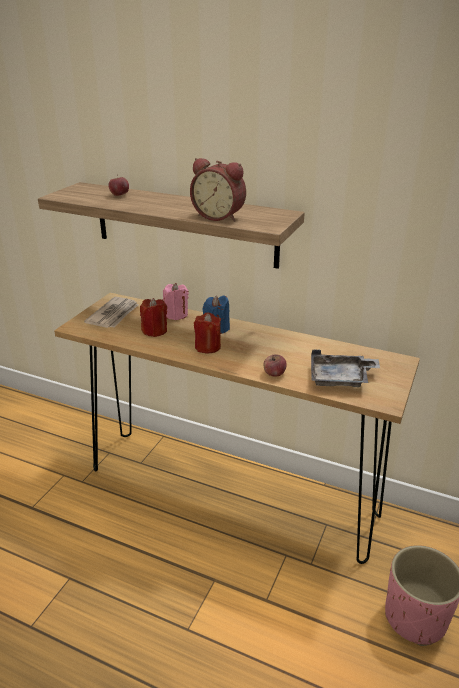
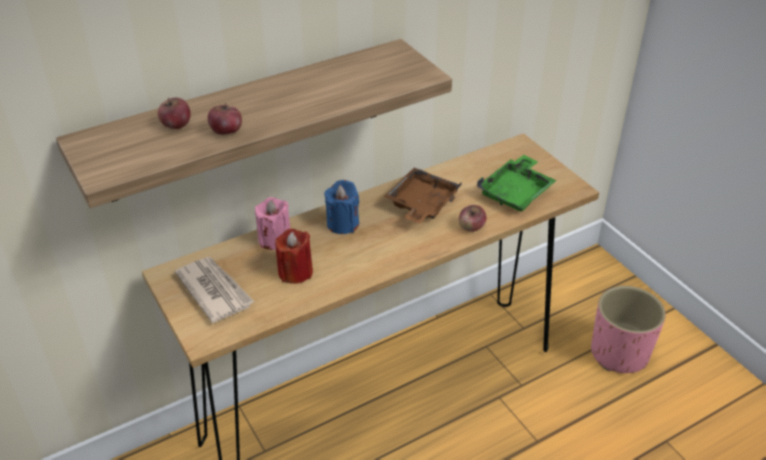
camera: 55 degrees left, 10 degrees up
alarm clock [190,158,246,222] -> none
red candle [194,312,221,353] -> none
grey tray [311,349,380,388] -> green tray [477,155,557,212]
none -> apple [208,103,242,135]
none -> brown tray [384,168,462,224]

